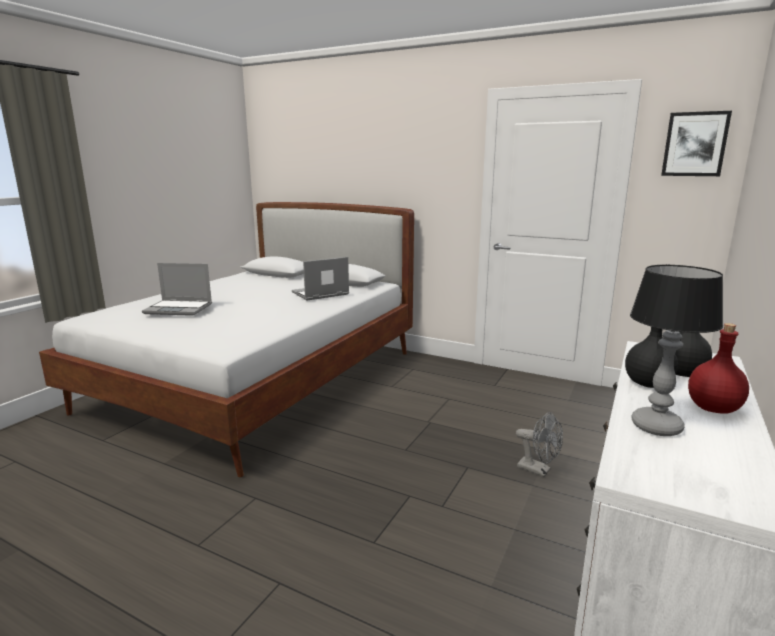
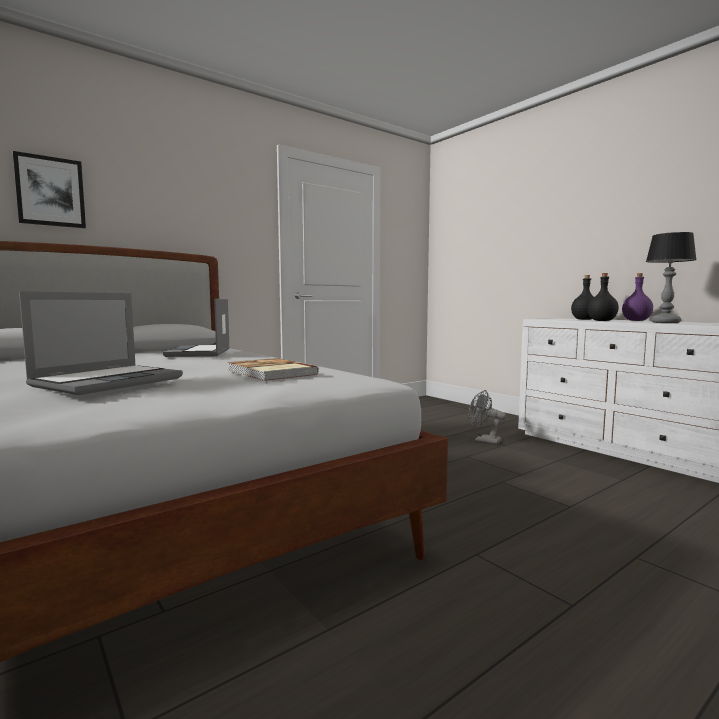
camera: 65 degrees left, 10 degrees down
grey fan [516,412,563,477] -> grey fan turned 120 degrees counterclockwise [469,390,506,444]
picture [661,111,732,176] -> picture moved to [13,151,86,228]
red bottle [688,323,749,414] -> purple bottle [622,273,653,321]
none -> book [227,358,319,381]

